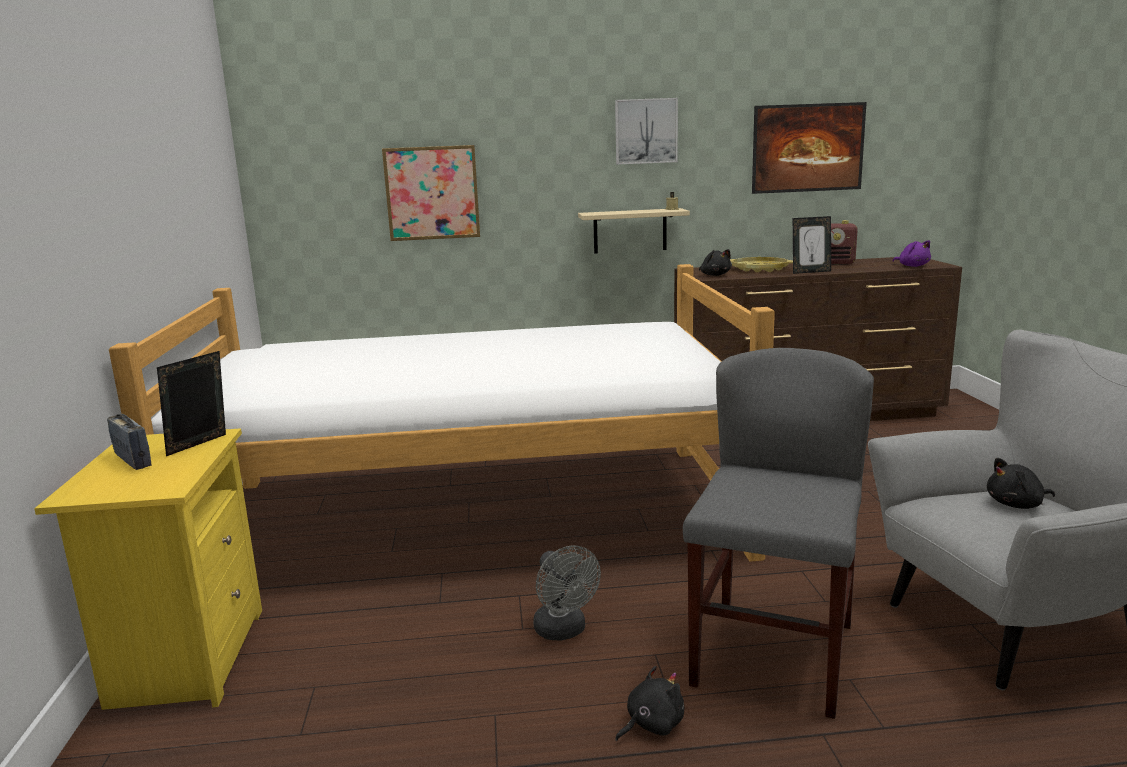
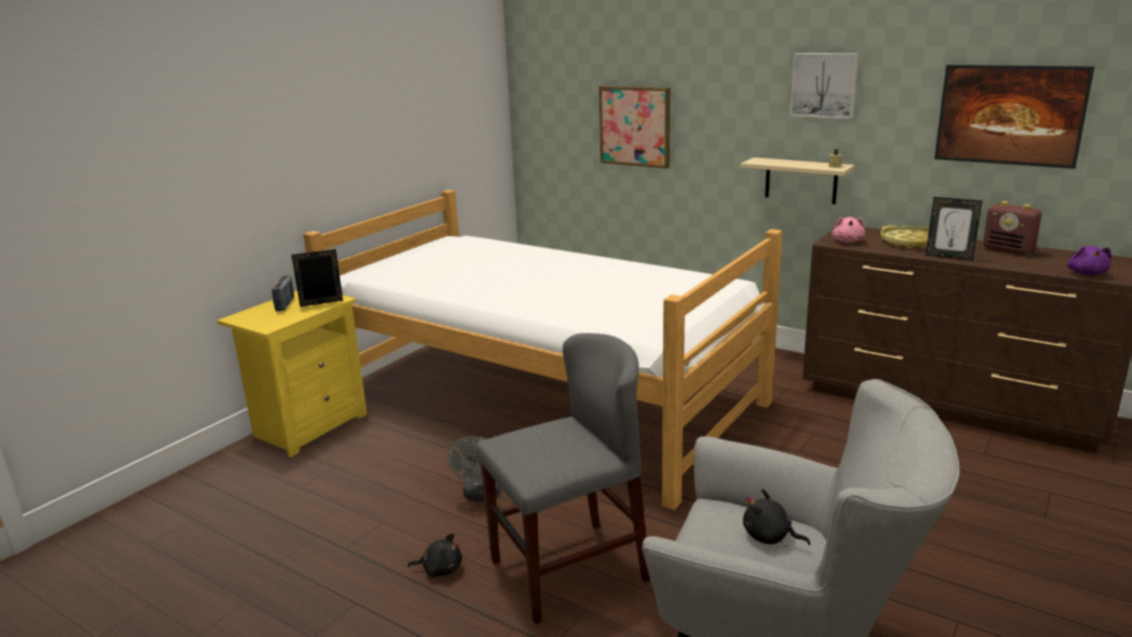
camera: 40 degrees right, 5 degrees up
black plush toy [699,249,732,276] -> pink plush toy [832,217,865,243]

